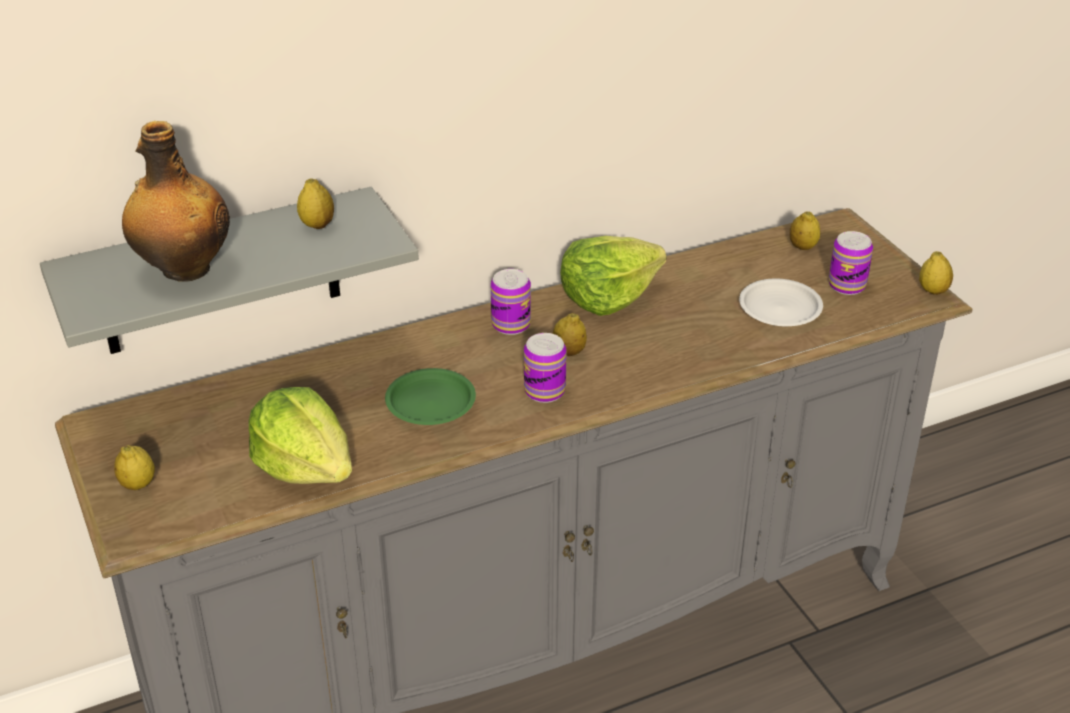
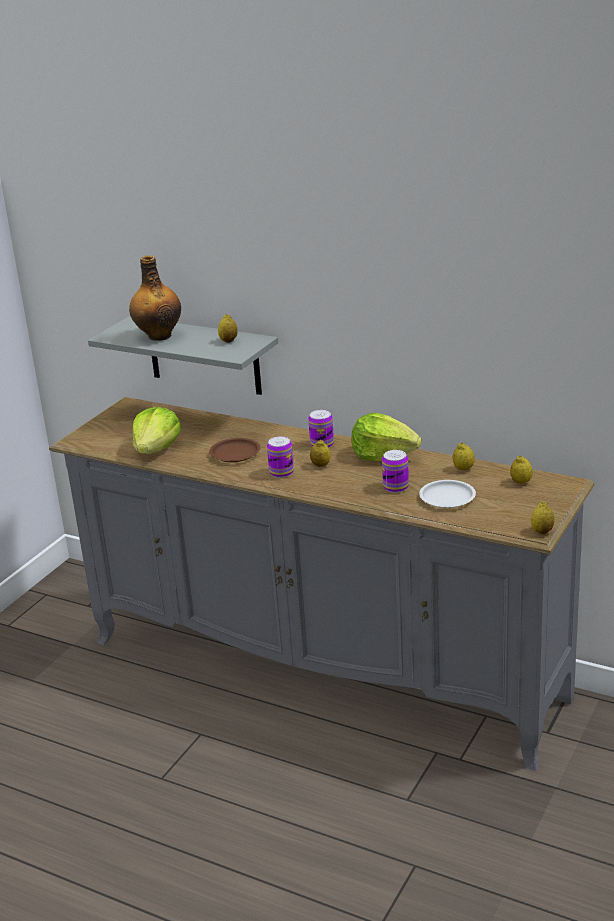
camera: 55 degrees right, 10 degrees down
lemon [114,445,155,490] -> lemon moved to [453,443,475,470]
green plate [385,368,476,425] -> brown plate [209,438,260,462]
can [829,231,873,295] -> can moved to [382,450,409,493]

